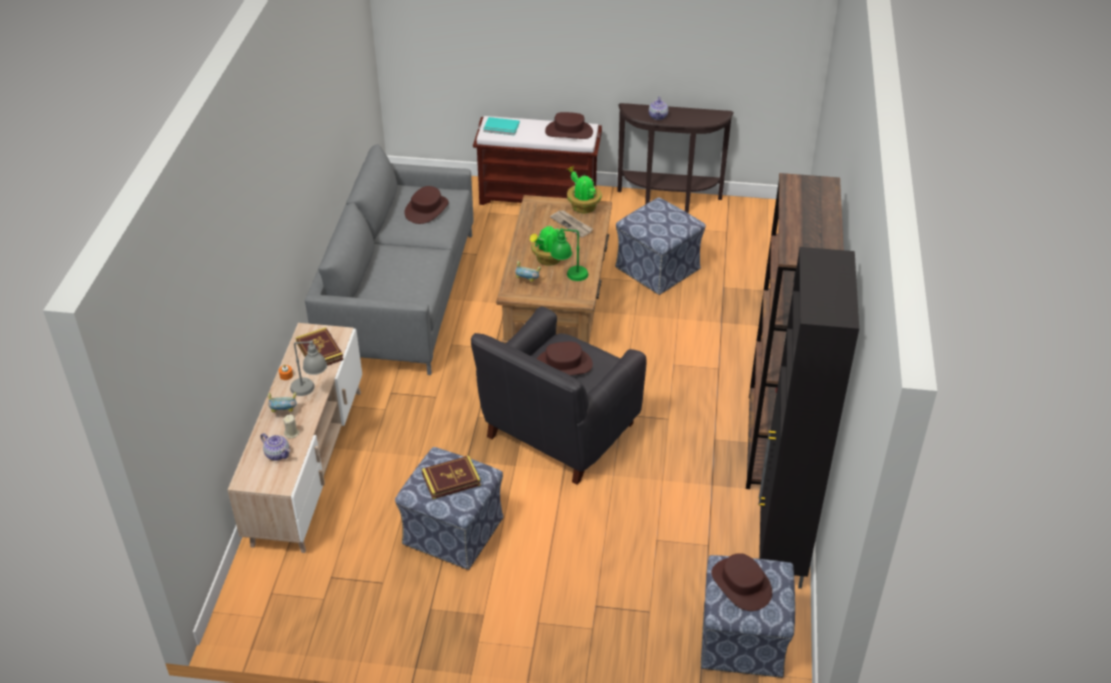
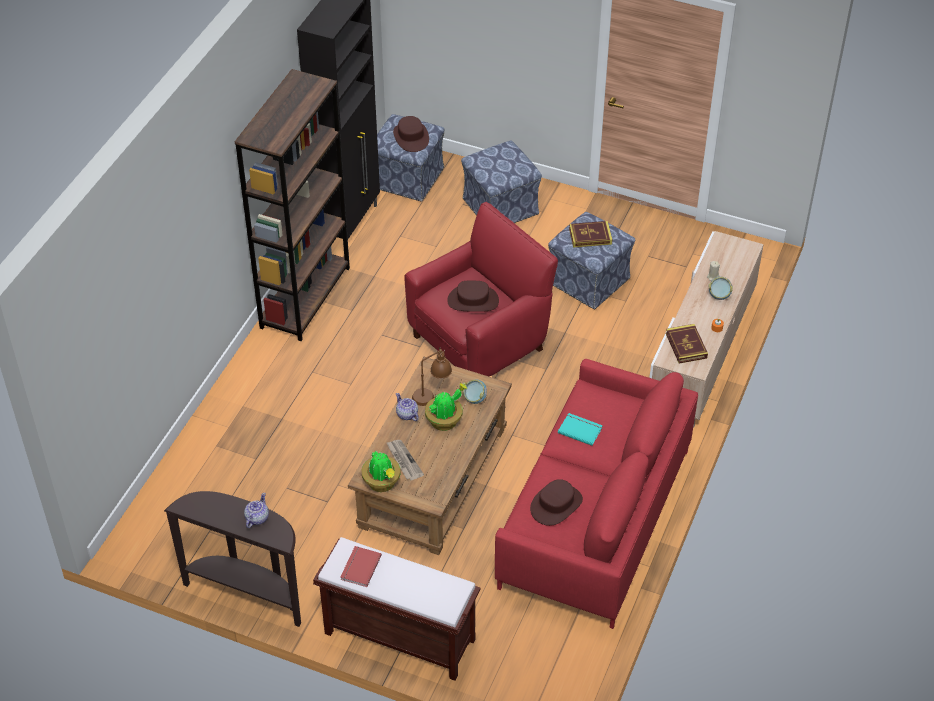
camera: 165 degrees left, 5 degrees up
teapot [260,433,290,461] -> teapot moved to [396,393,419,421]
grey table lamp [290,339,327,396] -> none
grey sofa [305,144,474,375] -> red sofa [495,359,698,629]
black armchair [471,306,647,485] -> red armchair [404,202,558,377]
turquoise book [483,117,520,136] -> turquoise book moved to [558,413,603,446]
brown hat [545,112,593,139] -> red book [340,546,382,587]
green table lamp [551,228,588,281] -> brown table lamp [412,347,452,406]
ottoman [615,197,706,295] -> ottoman moved to [461,141,542,223]

